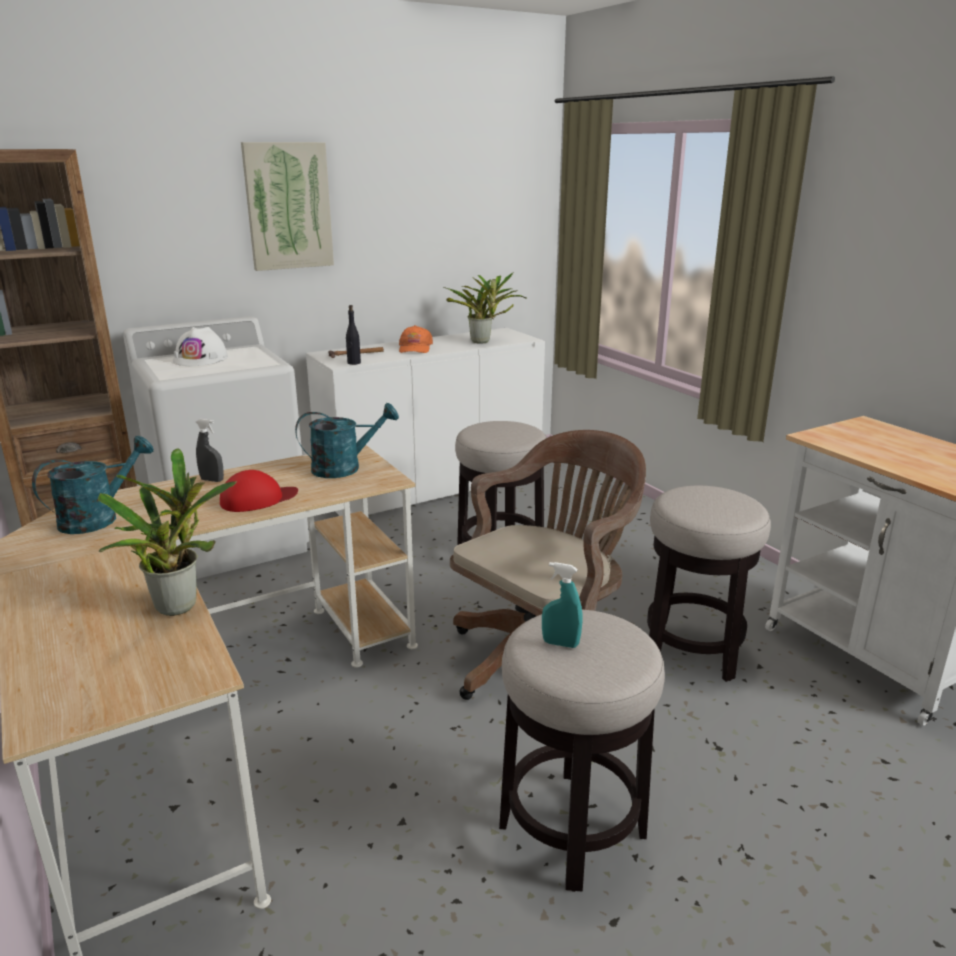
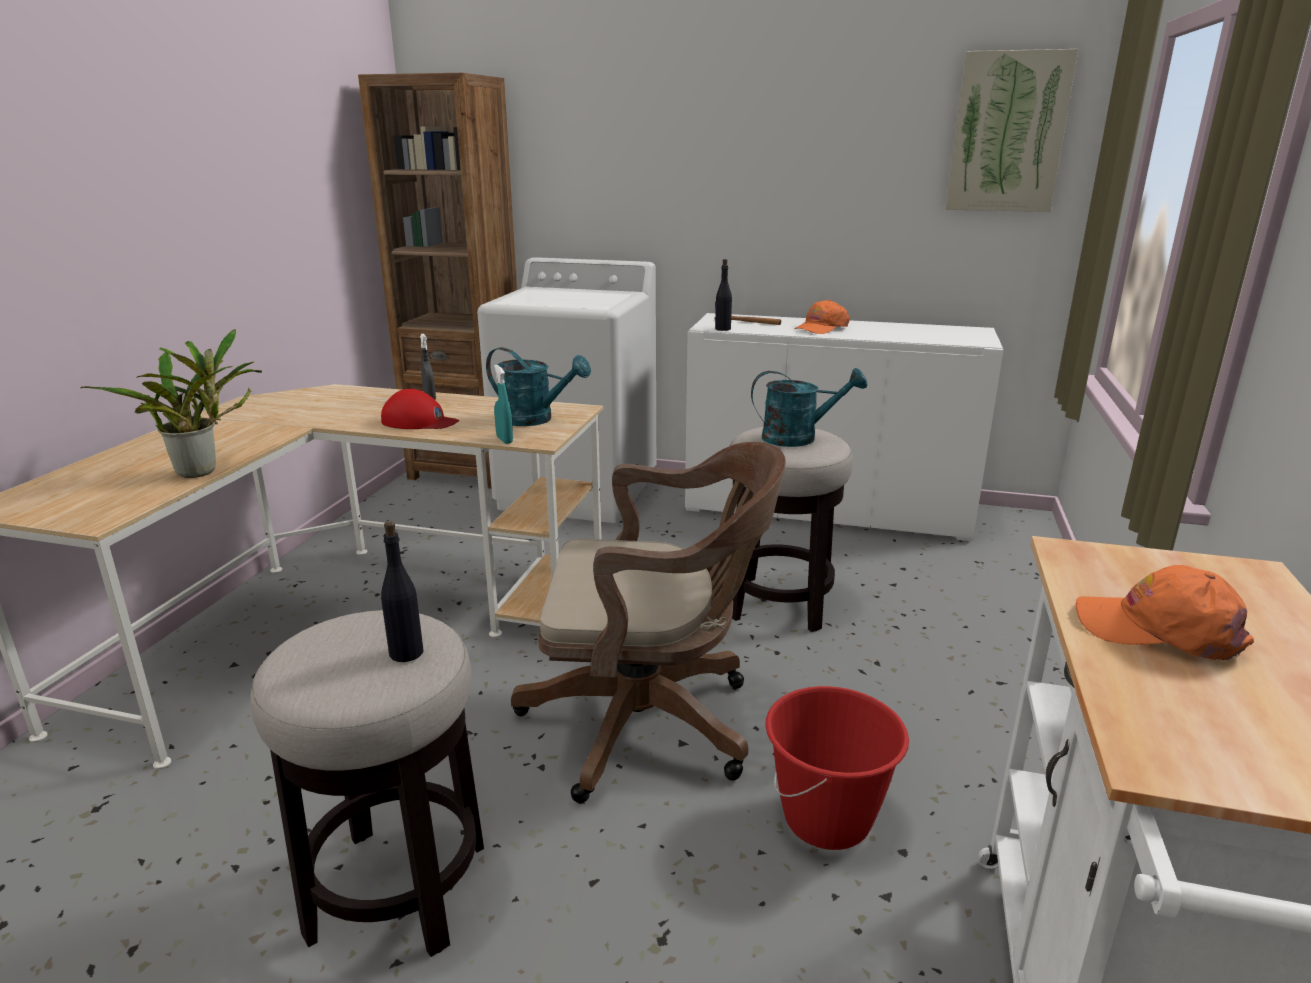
camera: 45 degrees right, 0 degrees up
turquoise watering can [32,436,154,534] -> turquoise watering can moved to [751,368,867,447]
white hard hat [173,327,228,366] -> none
picture [241,142,334,271] -> picture moved to [946,49,1078,212]
potted plant [444,272,527,344] -> none
turquoise spray bottle [542,562,582,648] -> turquoise spray bottle moved to [494,365,513,444]
stool [647,486,771,682] -> red bucket [765,686,909,850]
none -> black bottle [381,521,423,662]
none -> orange cap [1075,565,1254,661]

